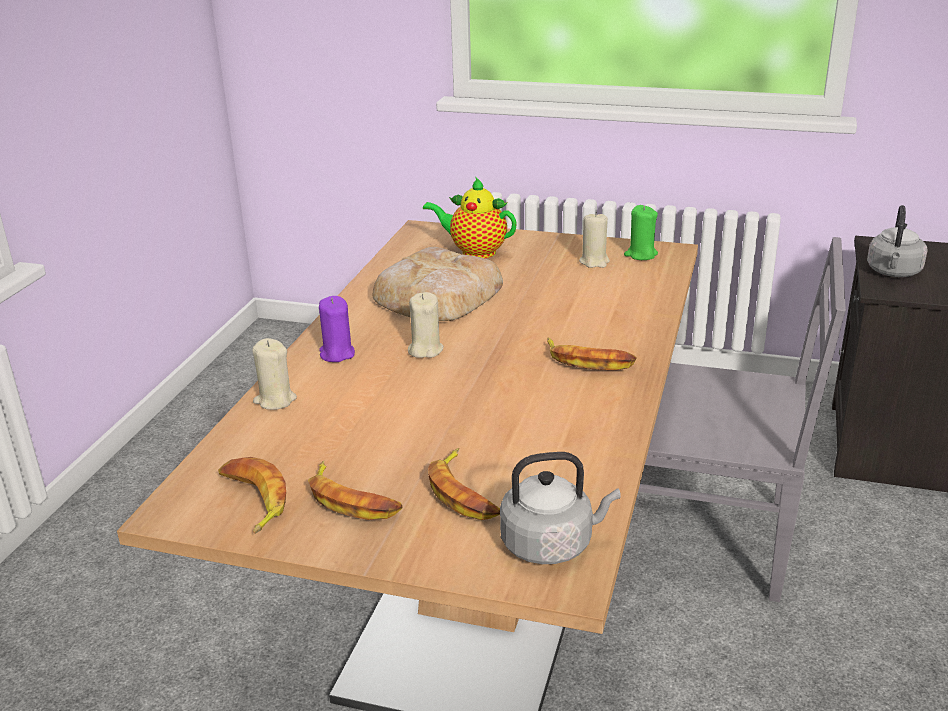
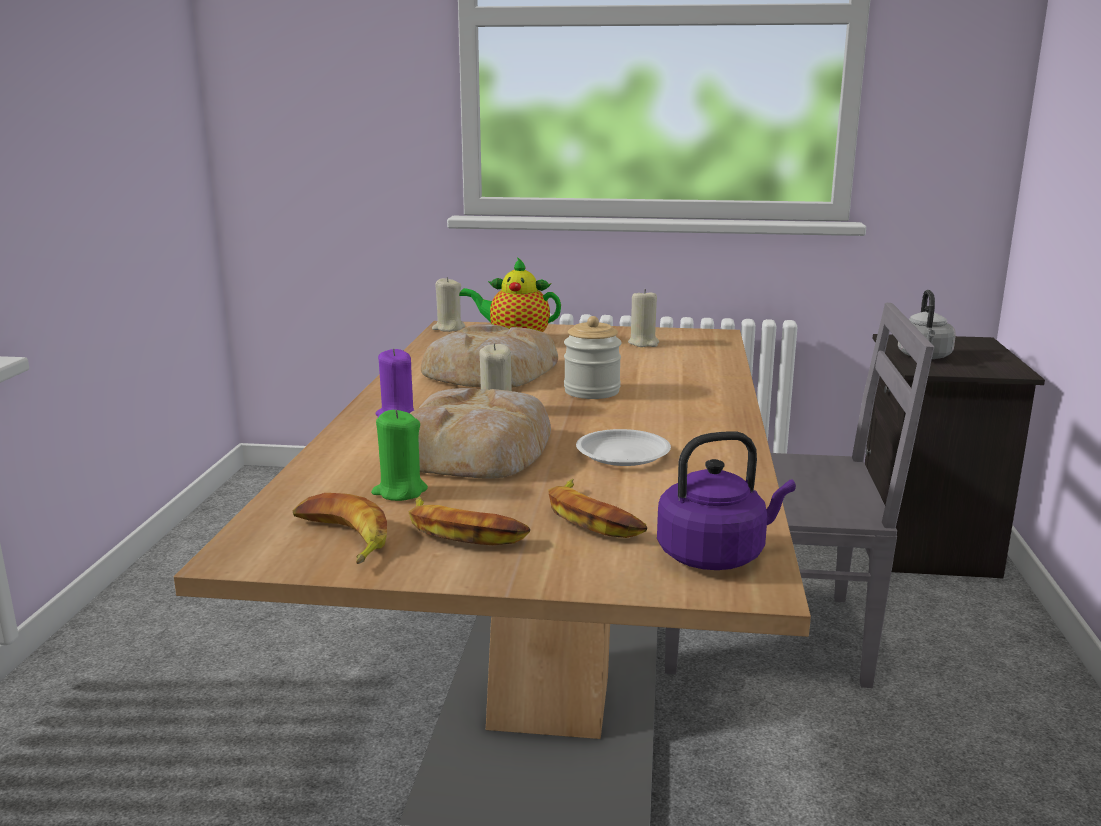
camera: 10 degrees left, 10 degrees down
beige candle [252,338,297,410] -> beige candle moved to [432,277,465,332]
grey kettle [500,452,621,564] -> purple kettle [657,431,796,570]
banana [547,338,637,370] -> none
green candle [624,205,658,260] -> green candle moved to [371,410,428,501]
none -> bread [410,388,551,479]
none -> jar [564,316,622,399]
none -> white plate [576,429,671,466]

